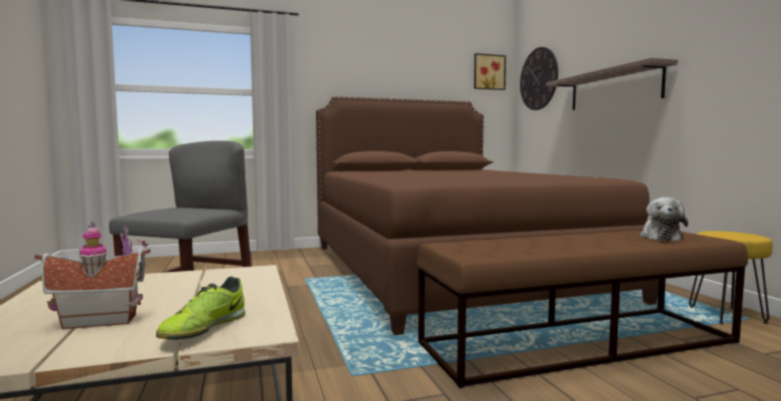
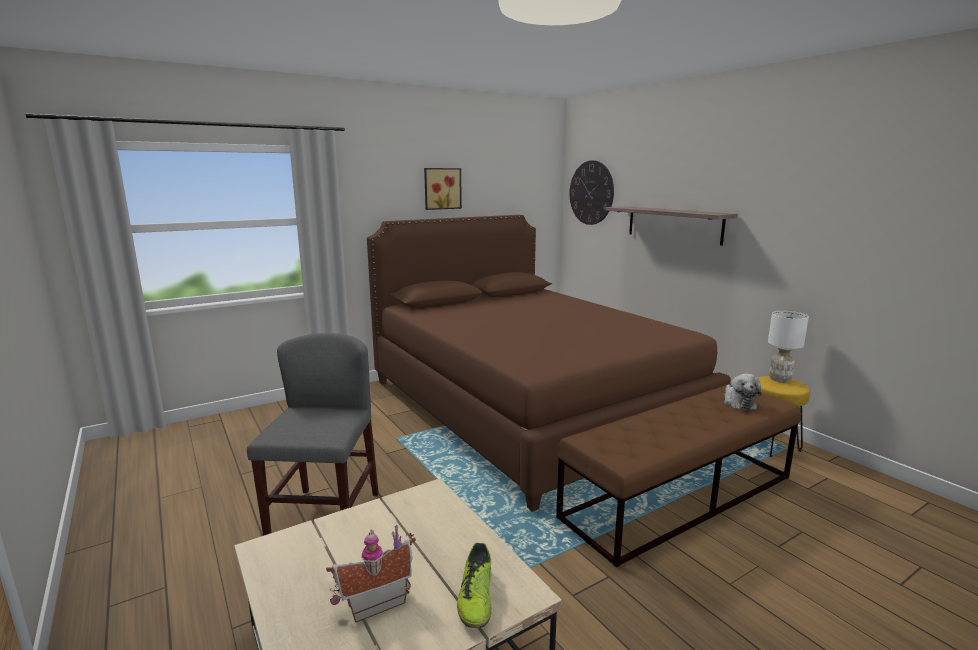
camera: 15 degrees left, 10 degrees up
picture [474,53,506,90] -> picture moved to [424,168,462,210]
none -> white table lamp [768,311,809,383]

